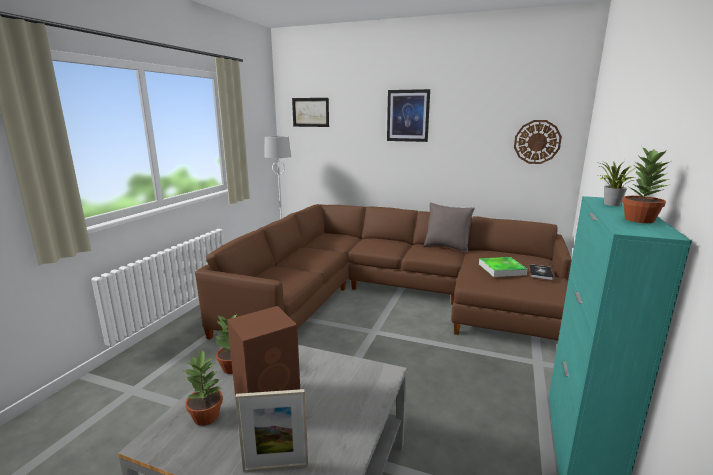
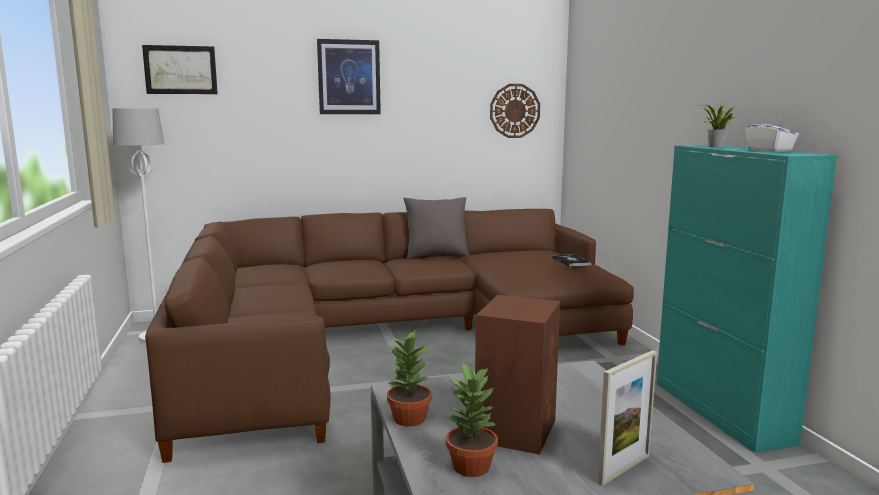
camera: 35 degrees left, 5 degrees down
tray [479,257,528,277] -> none
potted plant [622,147,669,223] -> white tissue box [745,116,799,152]

